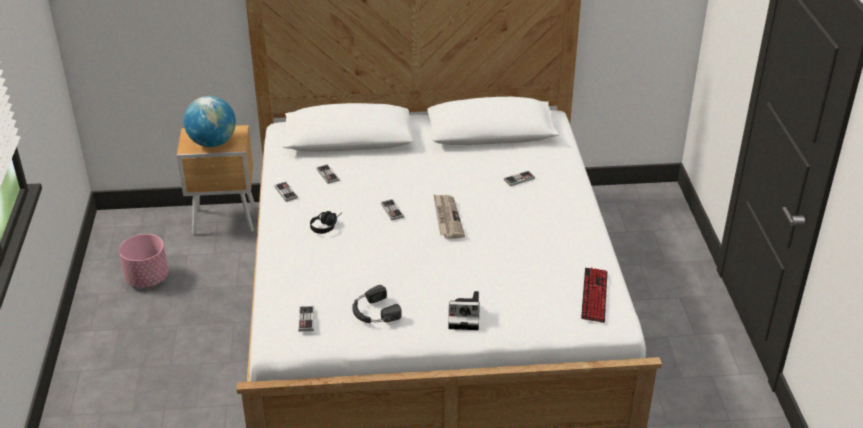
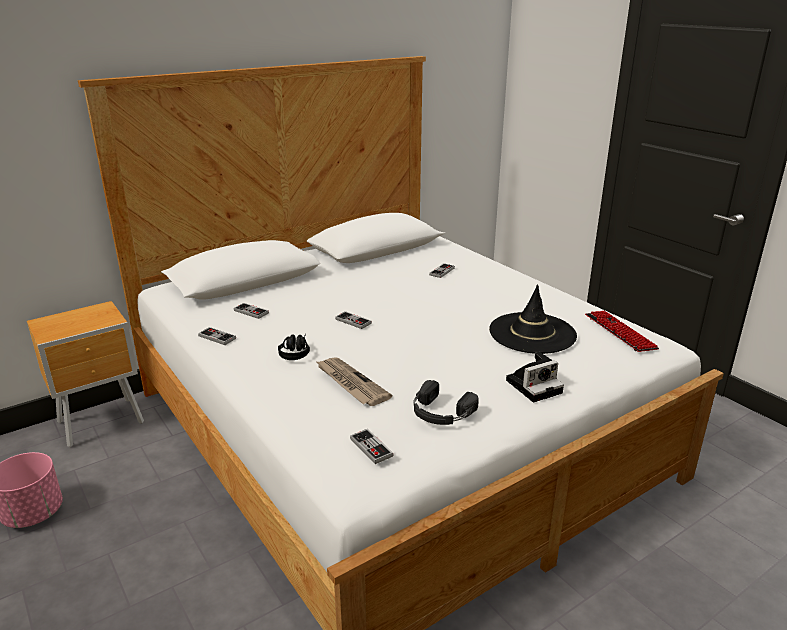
camera: 30 degrees left, 10 degrees down
globe [184,96,236,147] -> none
newspaper [433,194,465,239] -> newspaper moved to [315,357,392,406]
none -> black hat [489,284,577,354]

